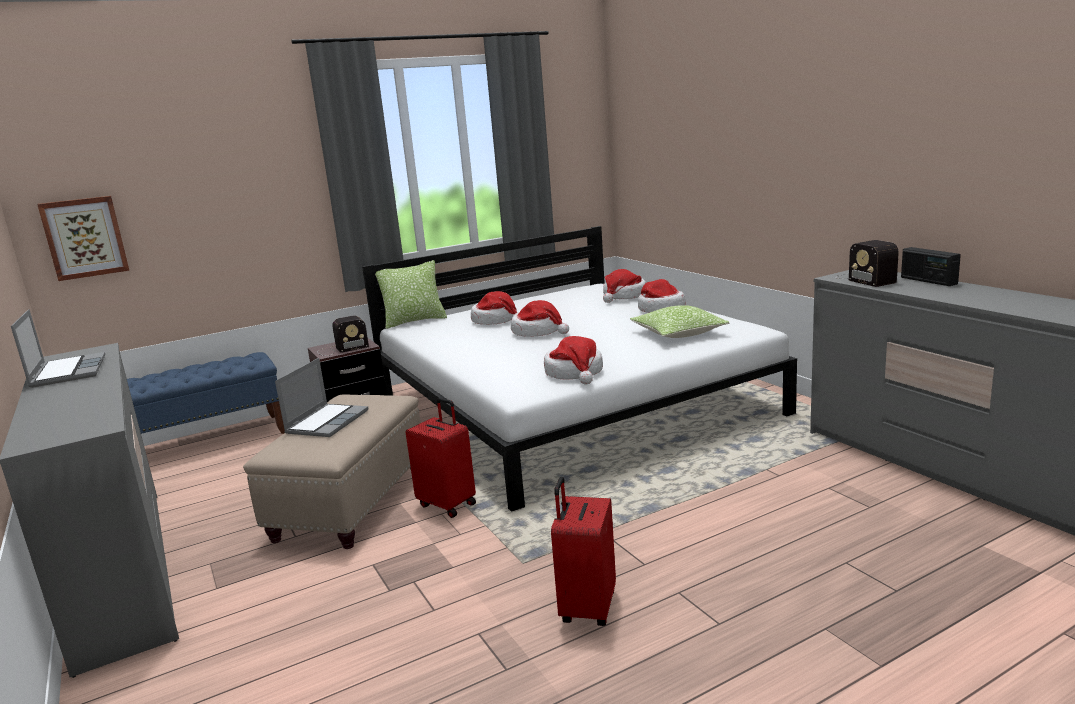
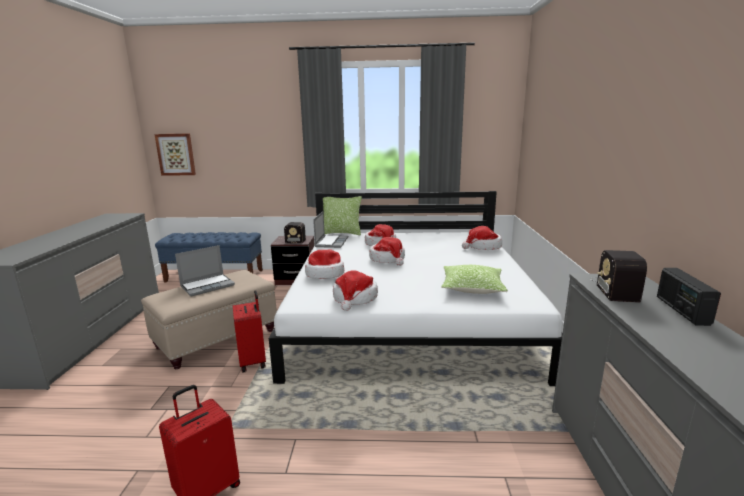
camera: 30 degrees right, 0 degrees up
laptop [11,309,105,388] -> laptop moved to [313,211,348,248]
hat [638,279,685,313] -> hat moved to [305,250,344,279]

